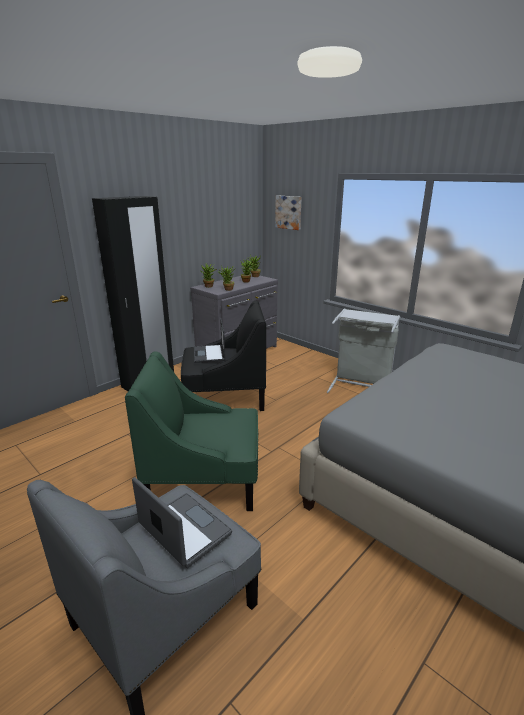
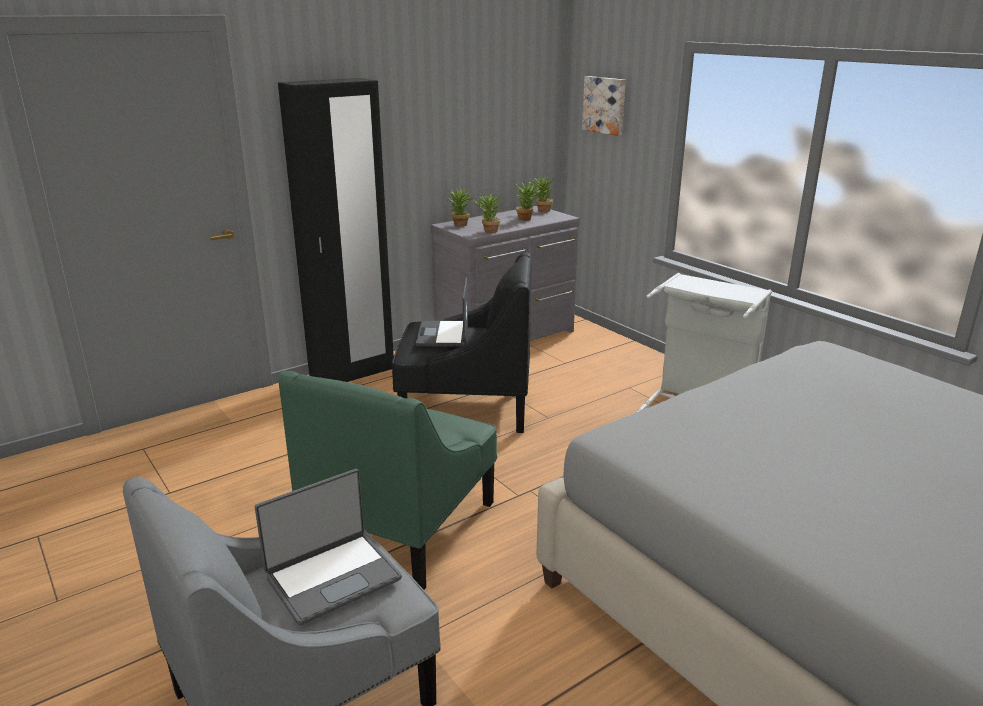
camera: 10 degrees right, 0 degrees up
green armchair [125,351,258,511] -> green armchair turned 75 degrees counterclockwise [278,371,497,590]
laptop [132,477,232,568] -> laptop turned 90 degrees clockwise [255,469,402,626]

